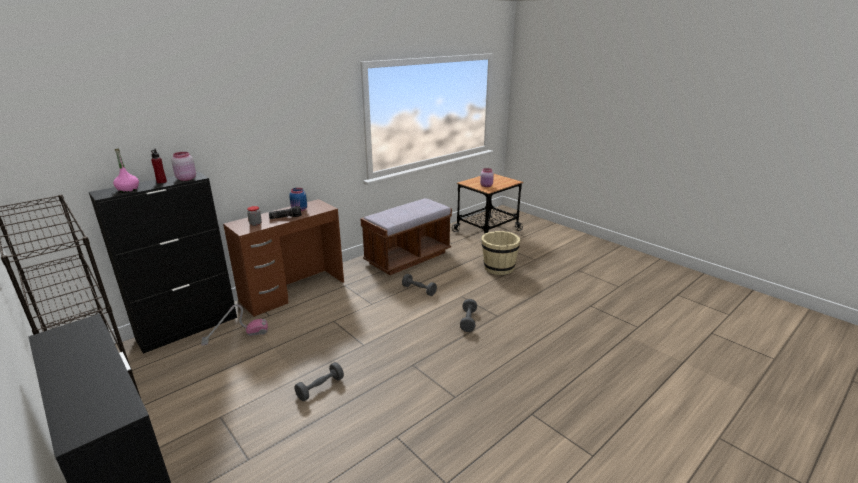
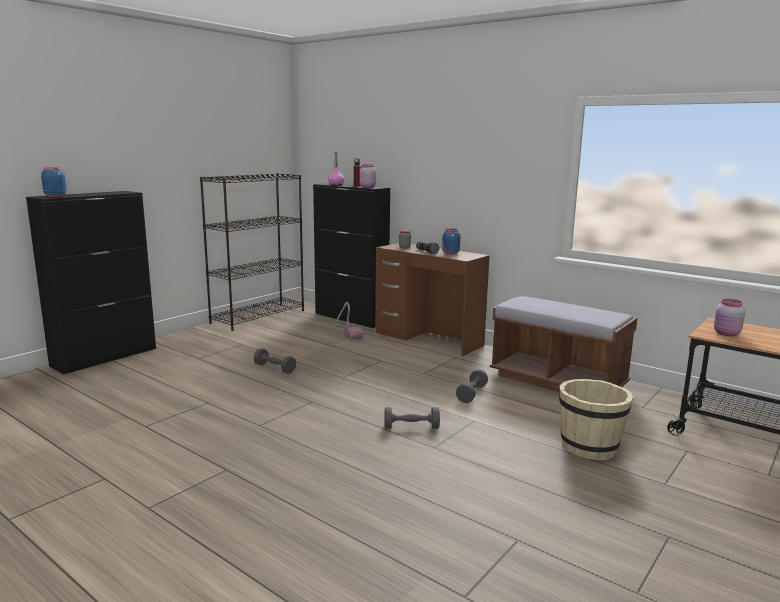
camera: 80 degrees right, 10 degrees down
none -> blue jar [41,167,67,197]

